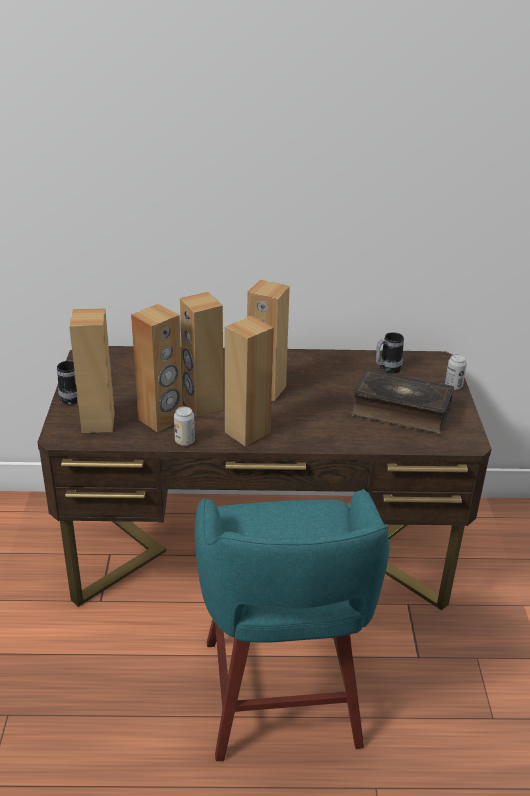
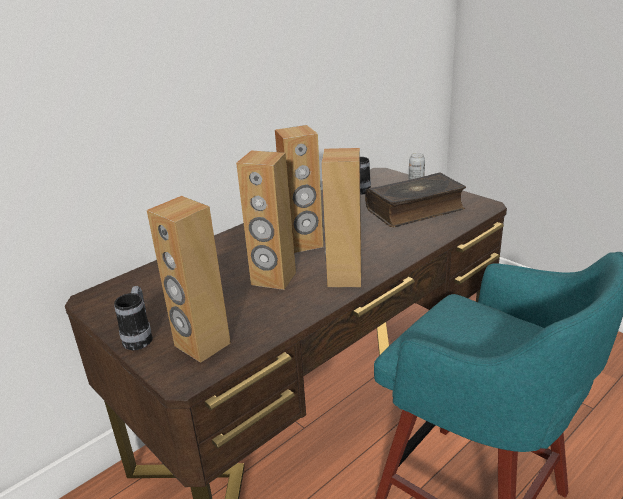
camera: 40 degrees left, 5 degrees down
brown speaker [131,304,183,433] -> none
can [174,407,195,446] -> none

